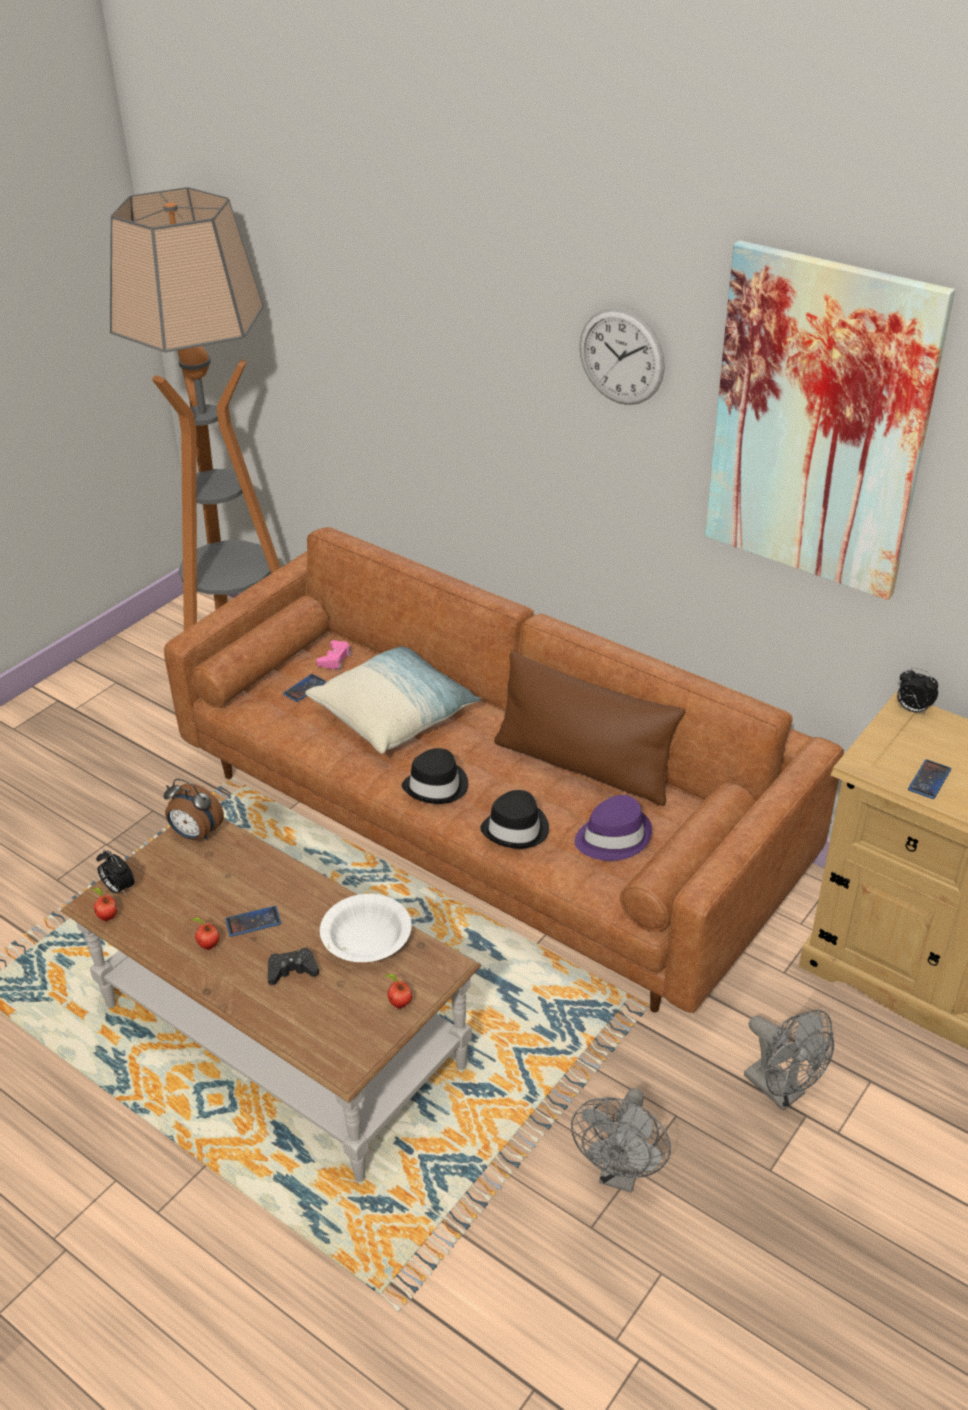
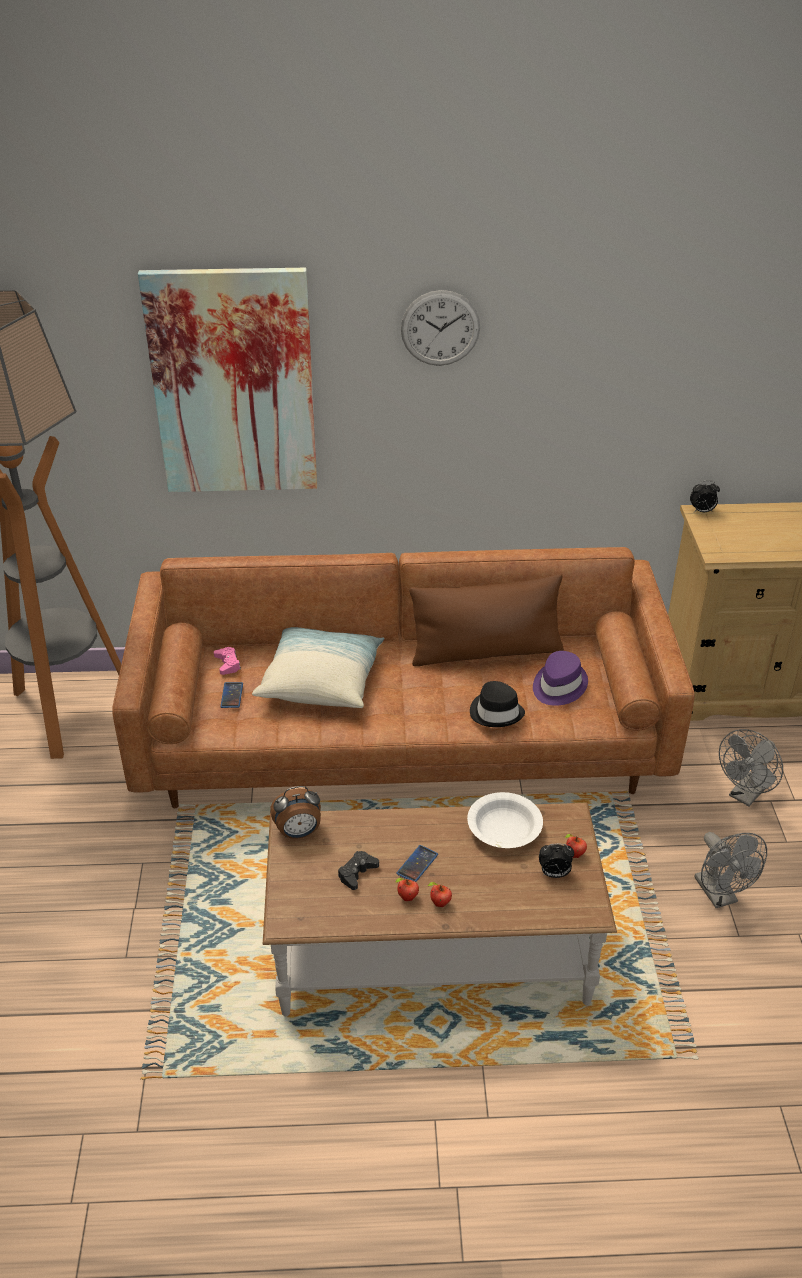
camera: 40 degrees left, 0 degrees up
apple [91,888,117,921] -> apple moved to [428,882,452,907]
alarm clock [96,850,135,895] -> alarm clock moved to [539,844,574,878]
black game controller [267,947,319,985] -> black game controller moved to [338,851,379,890]
black hat [402,748,468,804] -> none
picture [705,240,955,600] -> picture moved to [138,267,317,492]
grey fan [744,1010,834,1111] -> grey fan turned 120 degrees clockwise [719,729,783,806]
phone [908,759,951,799] -> none

